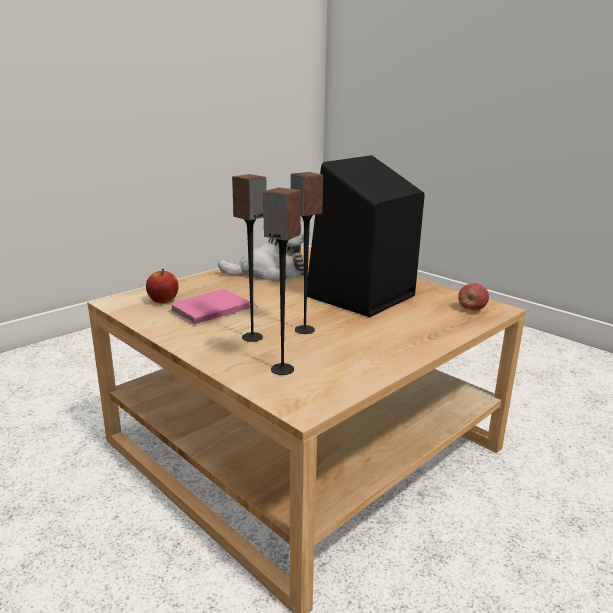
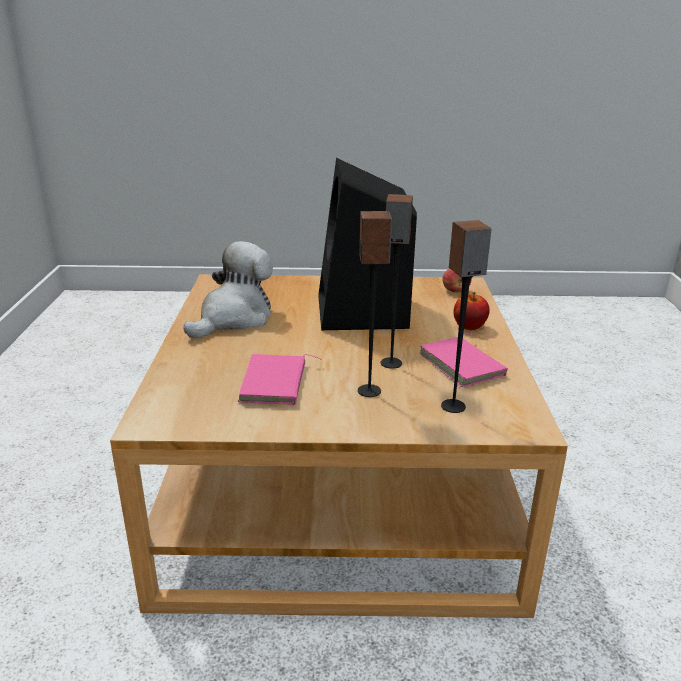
camera: 45 degrees left, 5 degrees up
apple [146,269,179,304] -> apple moved to [453,292,490,330]
none -> pink book [420,334,508,387]

